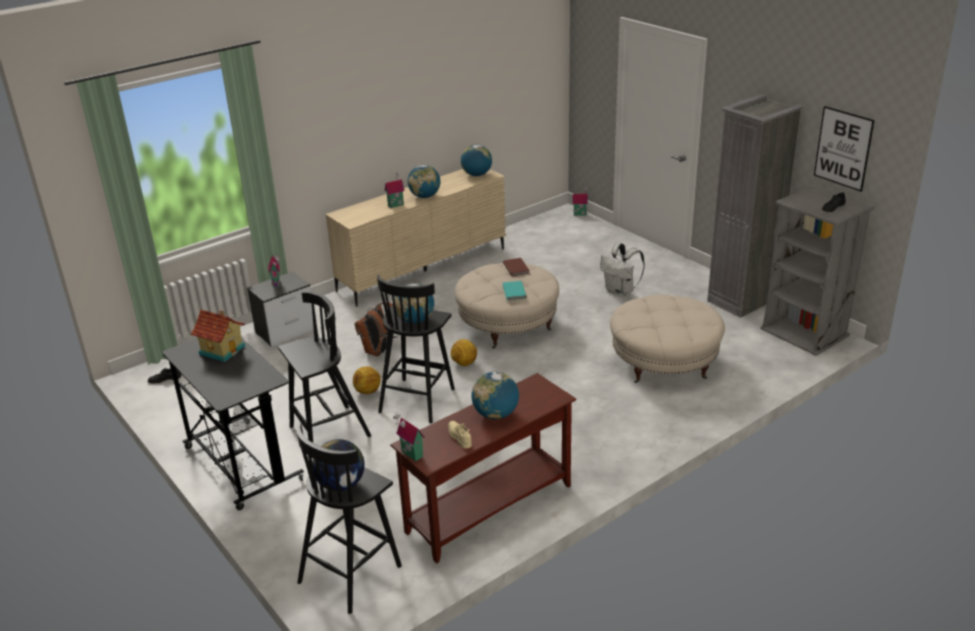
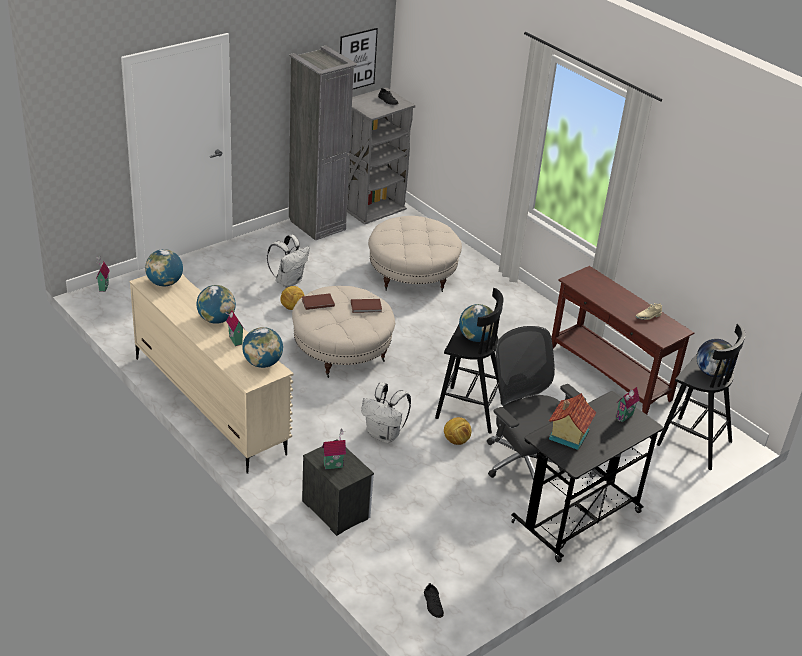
camera: 95 degrees left, 5 degrees up
black stool [278,292,371,458] -> office chair [487,326,586,480]
brown backpack [355,302,399,356] -> white backpack [361,382,411,443]
toy house [393,414,425,461] -> toy house moved to [616,387,640,422]
football [451,339,477,366] -> football moved to [280,286,305,310]
globe [471,372,519,419] -> globe moved to [242,327,283,368]
turquoise book [503,281,527,300] -> brown book [351,299,382,313]

